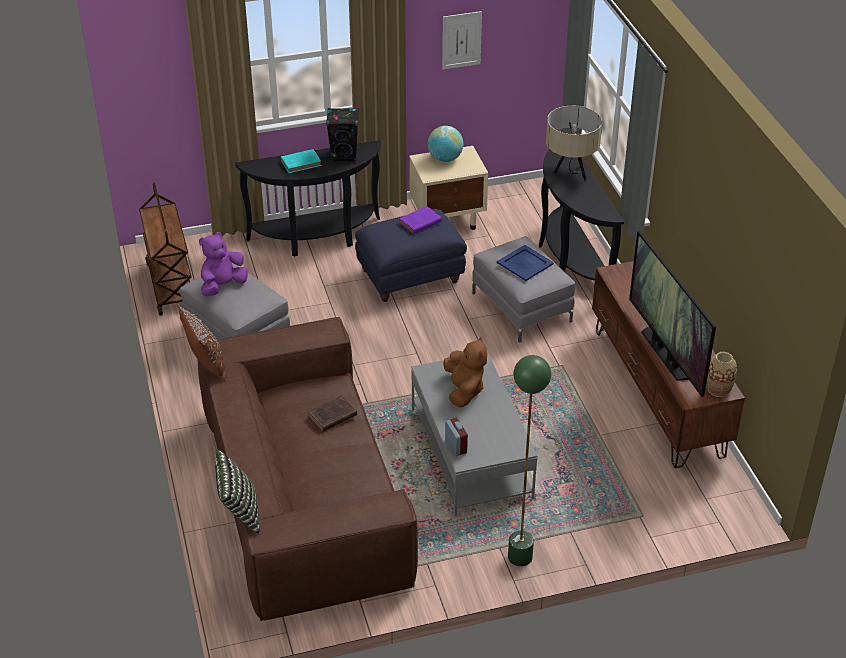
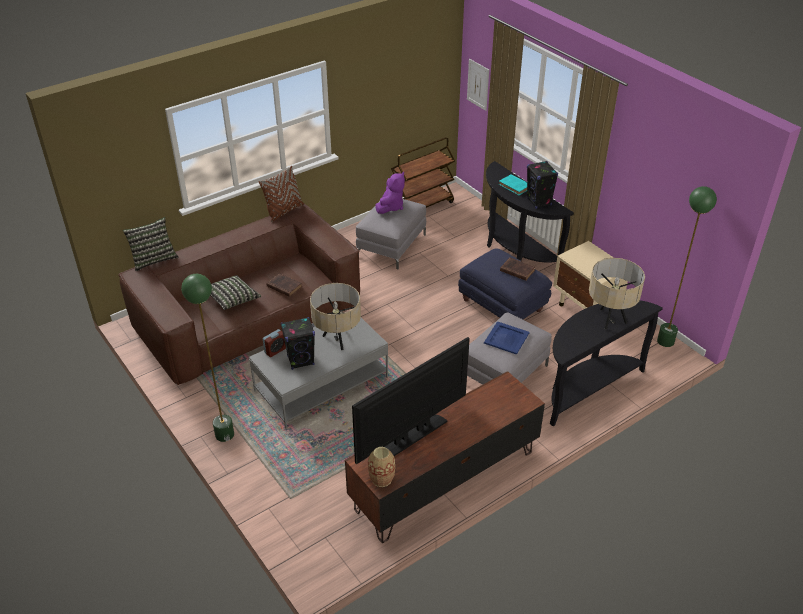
camera: 70 degrees right, 0 degrees up
purple plush toy [199,232,248,296] -> purple plush toy turned 90 degrees clockwise [375,172,405,214]
purple book [399,206,442,234] -> brown book [500,258,535,281]
globe [428,126,464,162] -> none
picture [442,11,482,70] -> picture moved to [467,59,489,111]
brown plush toy [443,336,487,408] -> beige table lamp [310,283,361,350]
none -> pillow [210,275,261,310]
none -> black speaker [281,317,315,370]
none -> green floor lamp [657,186,717,347]

